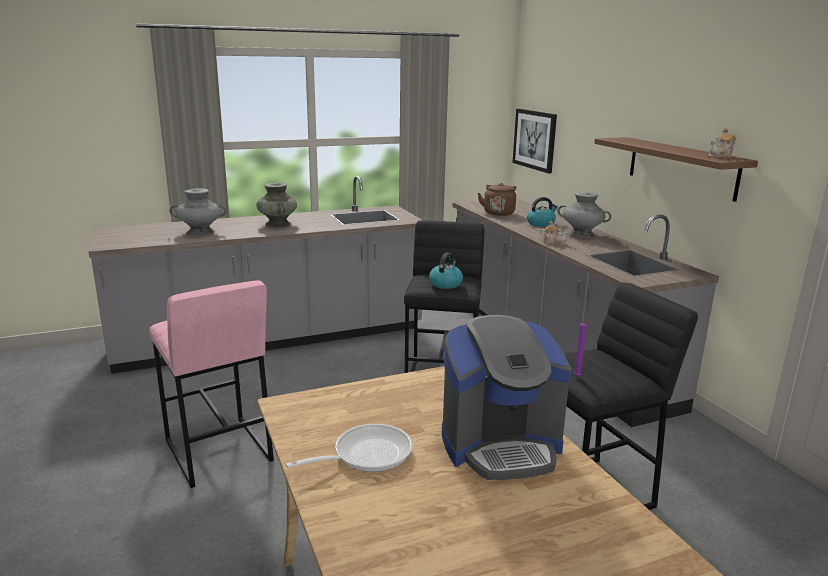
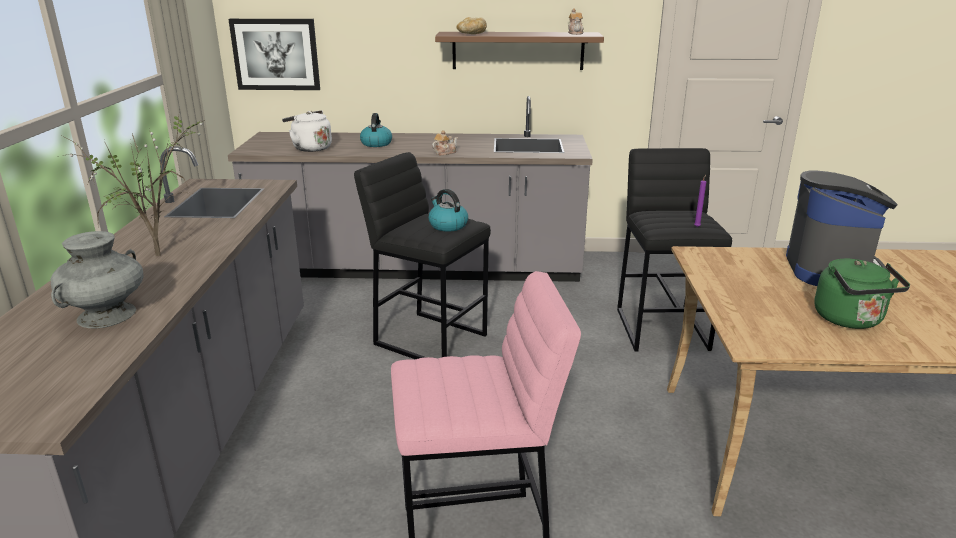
camera: 65 degrees left, 5 degrees up
turquoise vase [256,183,297,228] -> potted plant [62,107,205,256]
frying pan [286,424,413,472] -> green kettle [814,259,910,329]
brown kettle [478,183,517,216] -> white kettle [282,110,332,152]
grey vase [557,192,612,238] -> none
none -> bread [456,17,487,34]

